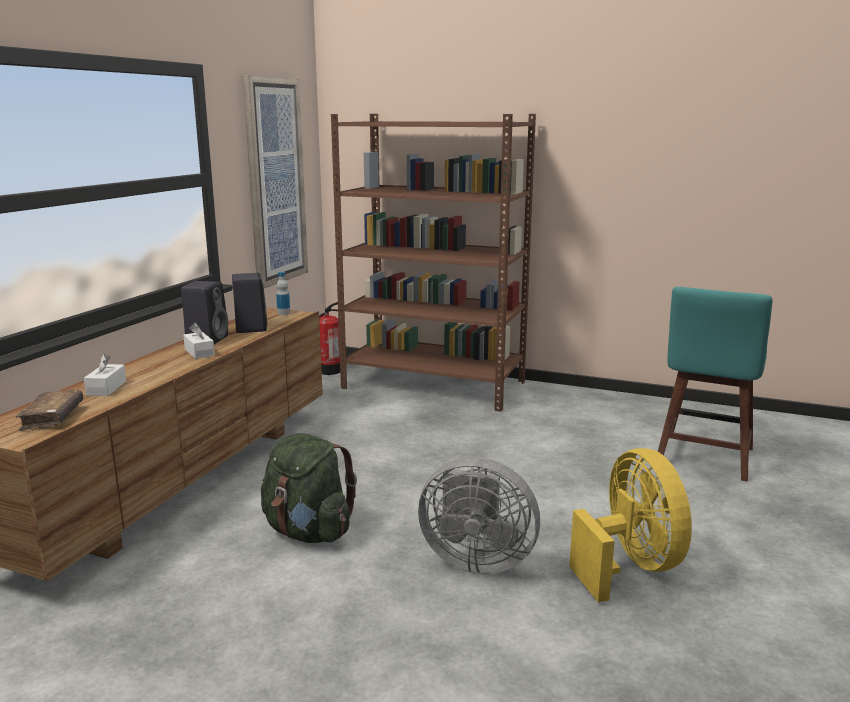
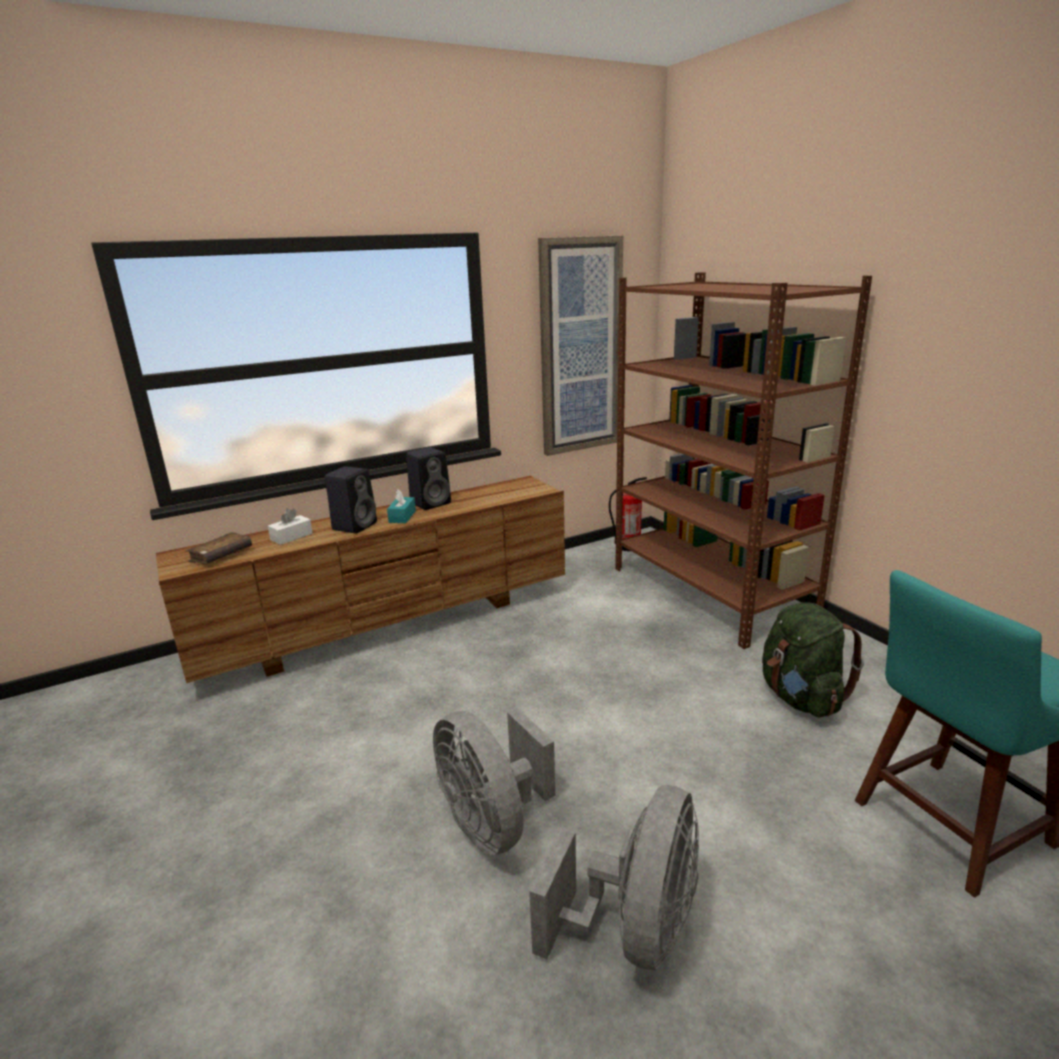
camera: 40 degrees right, 5 degrees up
white tissue box [183,322,215,359] -> turquoise tissue box [387,489,416,523]
black speaker [232,273,267,333] -> black speaker moved to [325,466,377,534]
green backpack [261,433,357,543] -> green backpack moved to [762,602,864,718]
bottle [276,272,290,315] -> none
yellow fan [569,448,692,602] -> grey fan [529,785,699,971]

